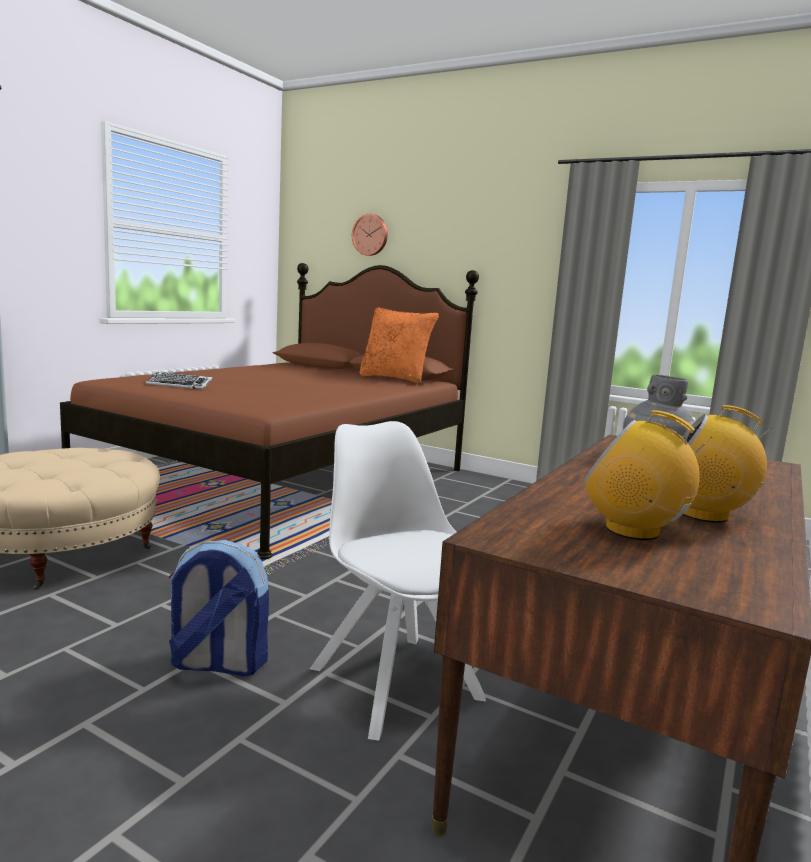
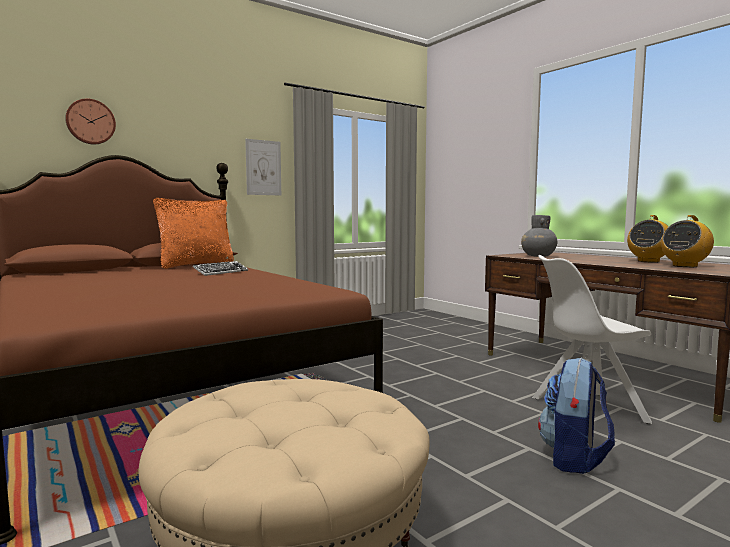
camera: 65 degrees left, 5 degrees down
keyboard [146,372,212,389] -> keyboard moved to [193,261,248,276]
none -> picture [245,139,281,195]

